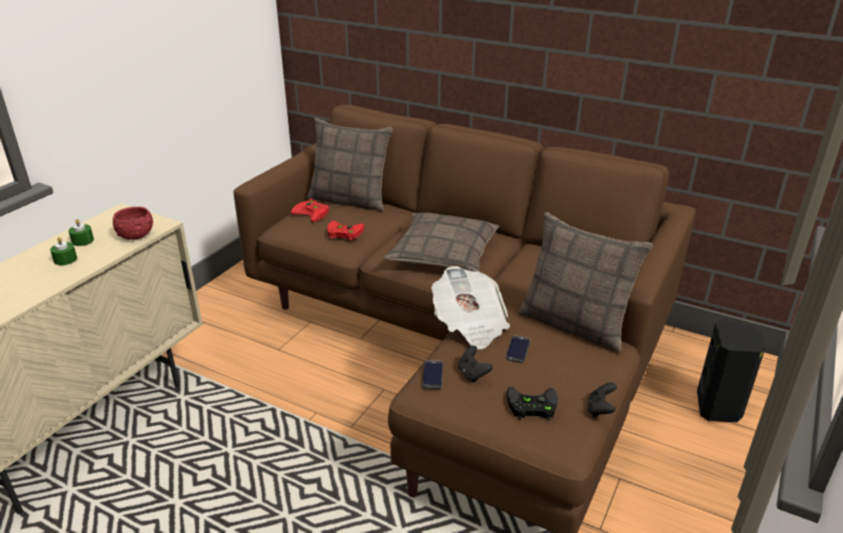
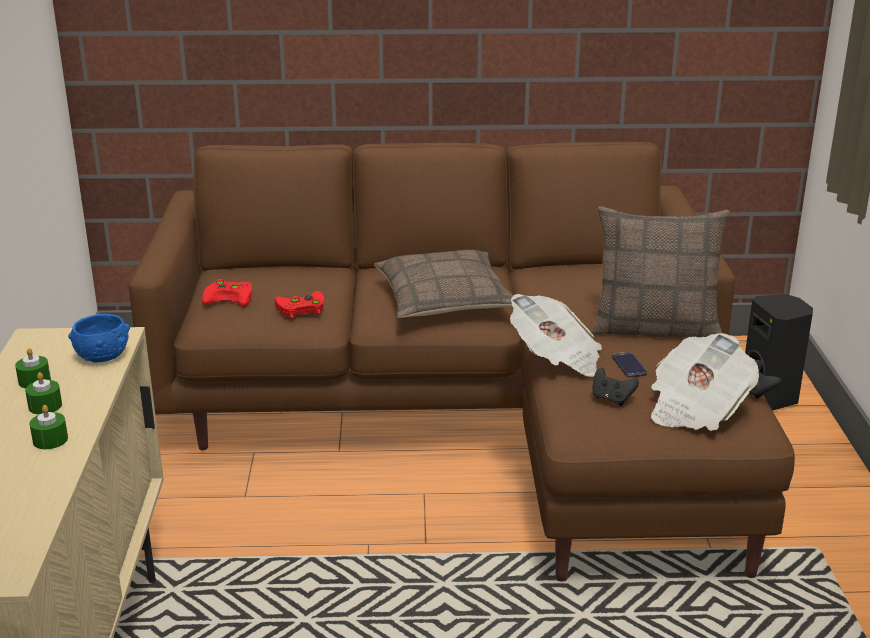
camera: 30 degrees left, 5 degrees down
red bowl [113,207,153,240] -> blue bowl [68,314,130,363]
pillow [307,118,393,211] -> none
phone [422,360,443,389] -> none
black game controller [507,387,558,420] -> newspaper [651,333,759,431]
none -> green candle [30,405,68,449]

